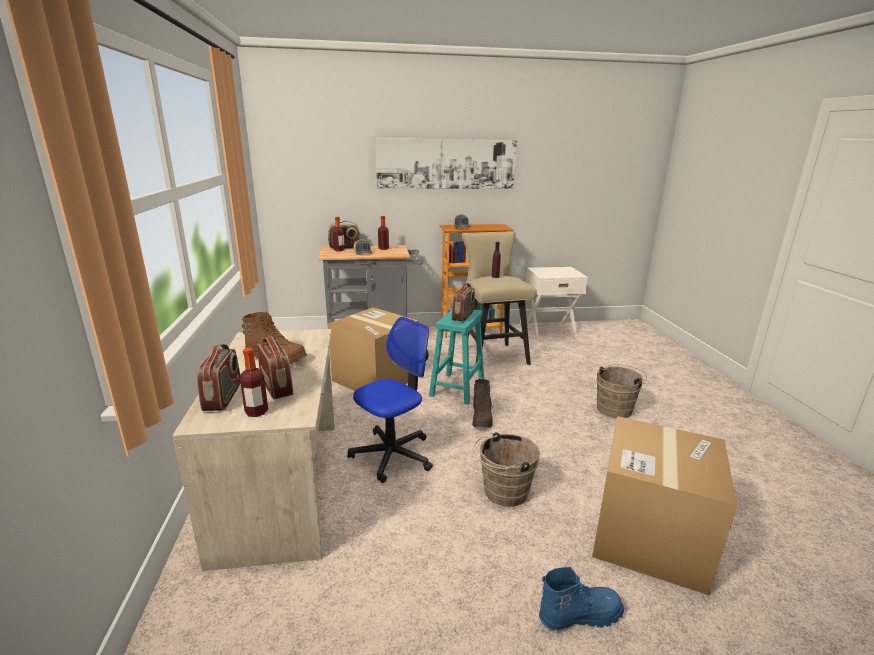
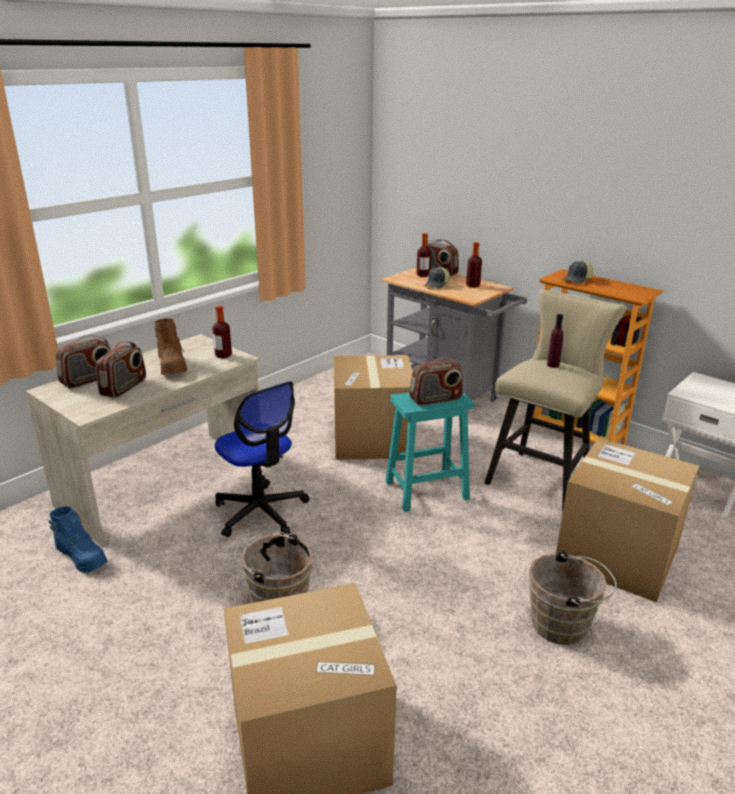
camera: 50 degrees right, 5 degrees up
bottle [240,348,268,417] -> bottle moved to [212,306,232,358]
office chair [347,316,433,483] -> office chair turned 45 degrees clockwise [215,381,309,537]
picture [375,138,517,189] -> none
brown boot [472,379,493,428] -> none
blue boot [539,567,624,631] -> blue boot moved to [48,506,107,573]
none -> cardboard box [556,438,699,603]

